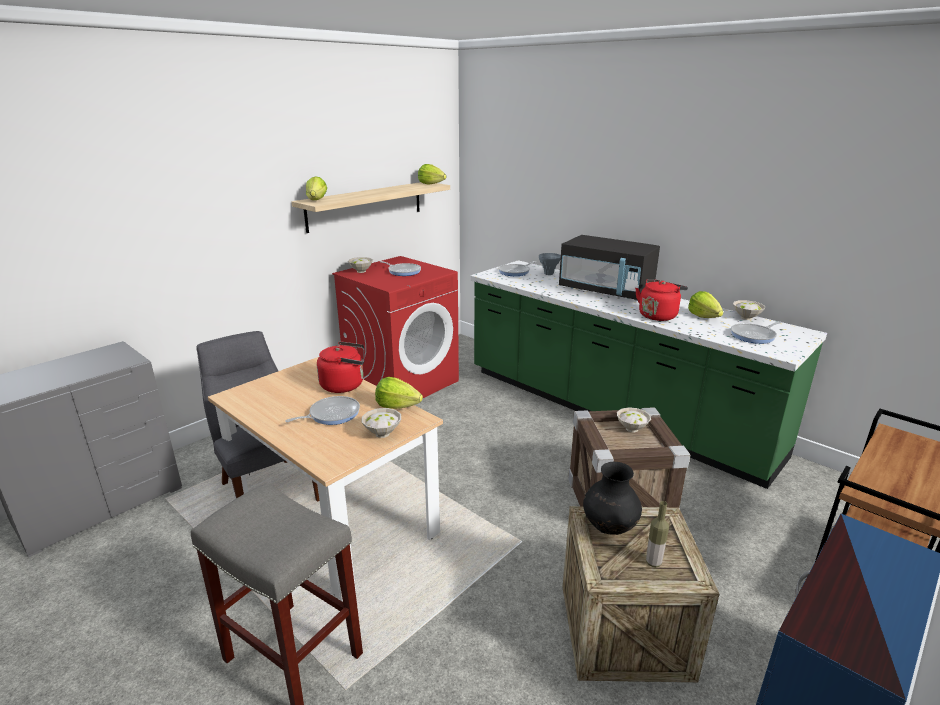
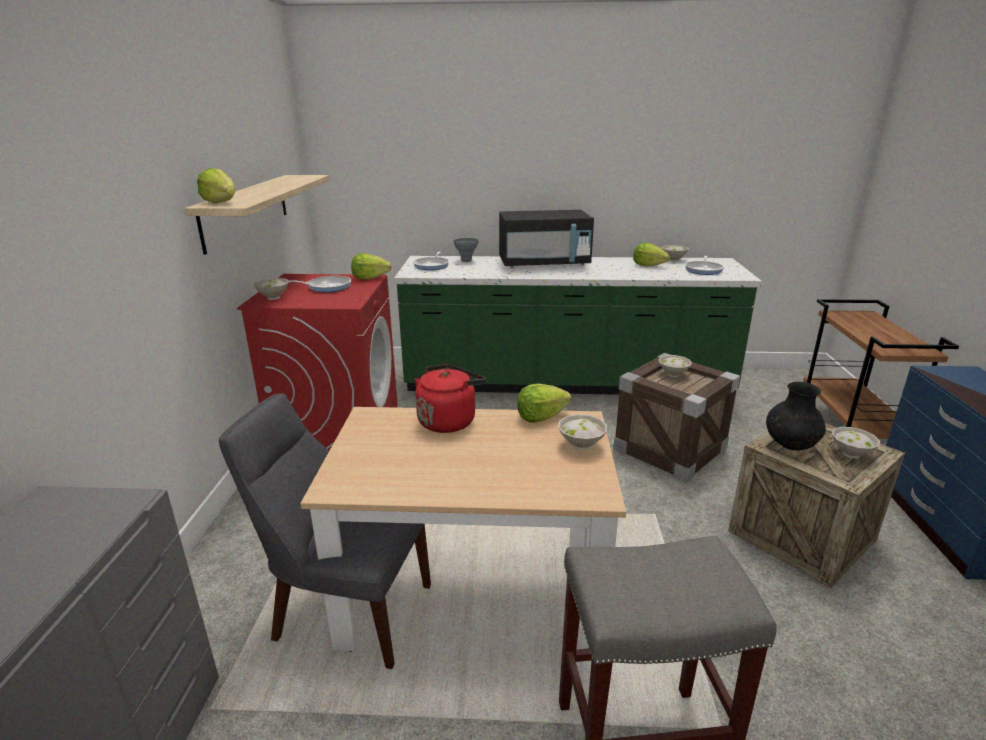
camera: 40 degrees left, 0 degrees up
frying pan [285,396,360,425] -> none
lettuce [418,164,446,185] -> lettuce moved to [351,253,392,280]
red kettle [635,279,688,321] -> none
bottle [646,501,669,567] -> white bowl [832,427,880,458]

